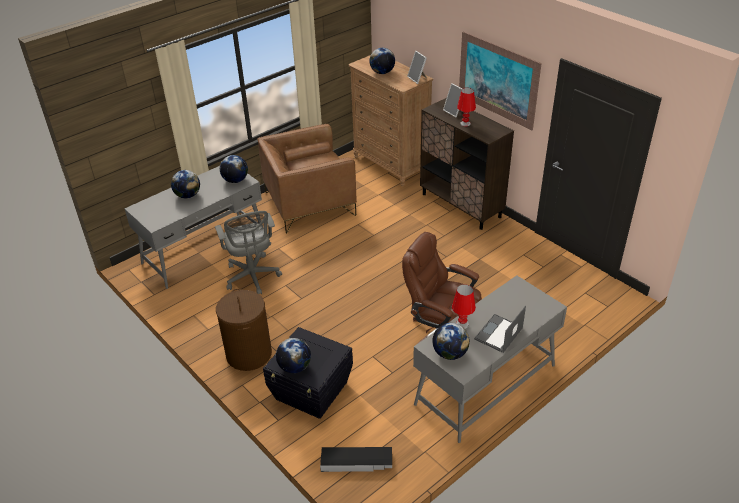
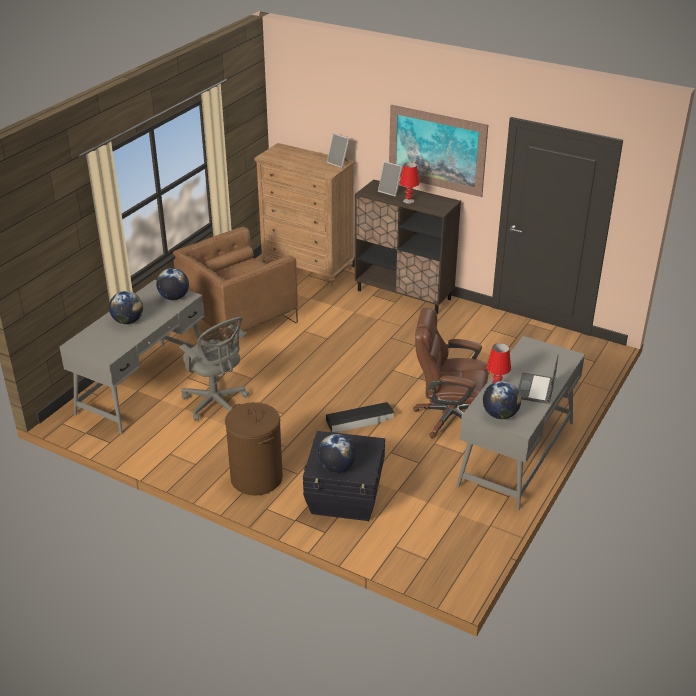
camera: 20 degrees left, 5 degrees down
black storage box [320,447,392,472] -> black storage box moved to [326,402,394,433]
globe [369,48,395,74] -> none

